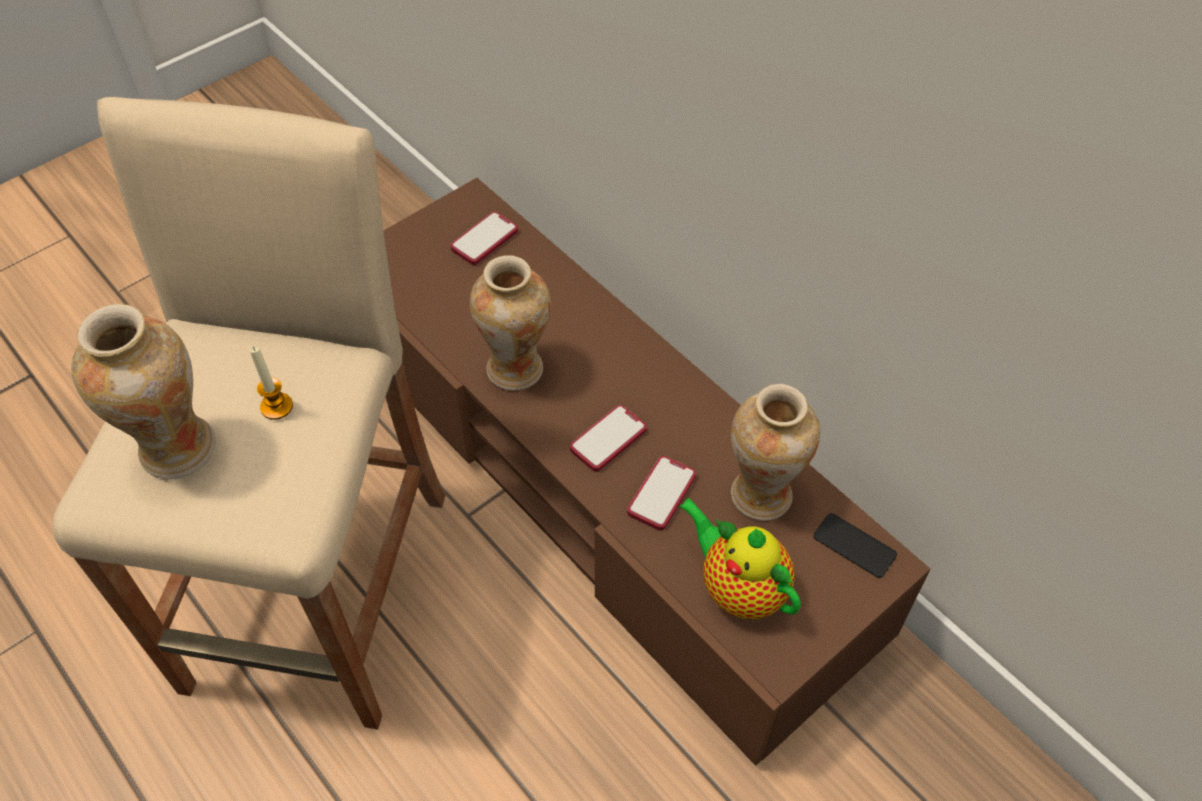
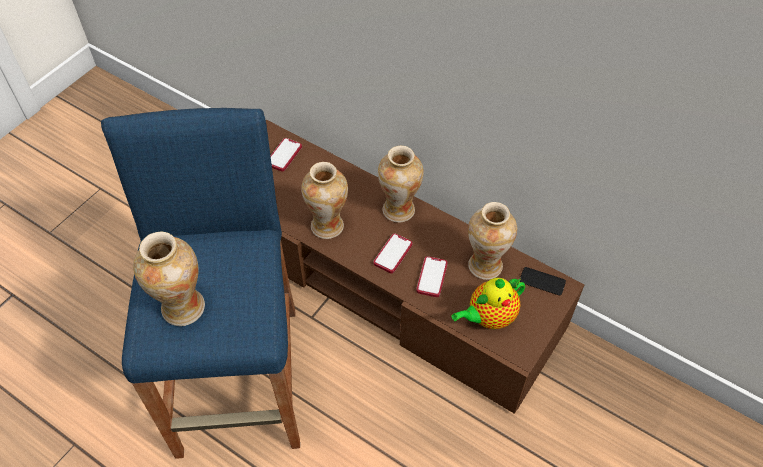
camera: 15 degrees left, 0 degrees up
beige stool [53,97,446,729] -> blue stool [101,108,300,459]
candle [250,346,293,420] -> none
teapot [679,497,801,619] -> teapot turned 60 degrees counterclockwise [452,278,525,329]
none -> vase [378,145,424,223]

